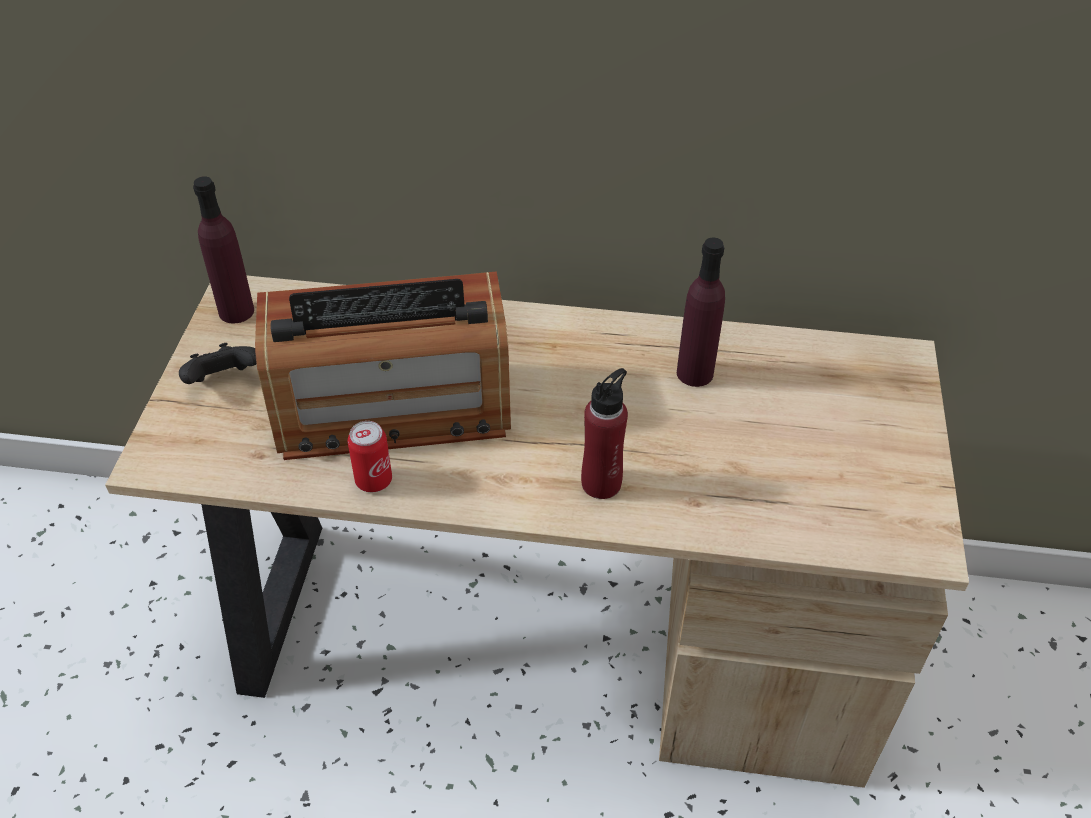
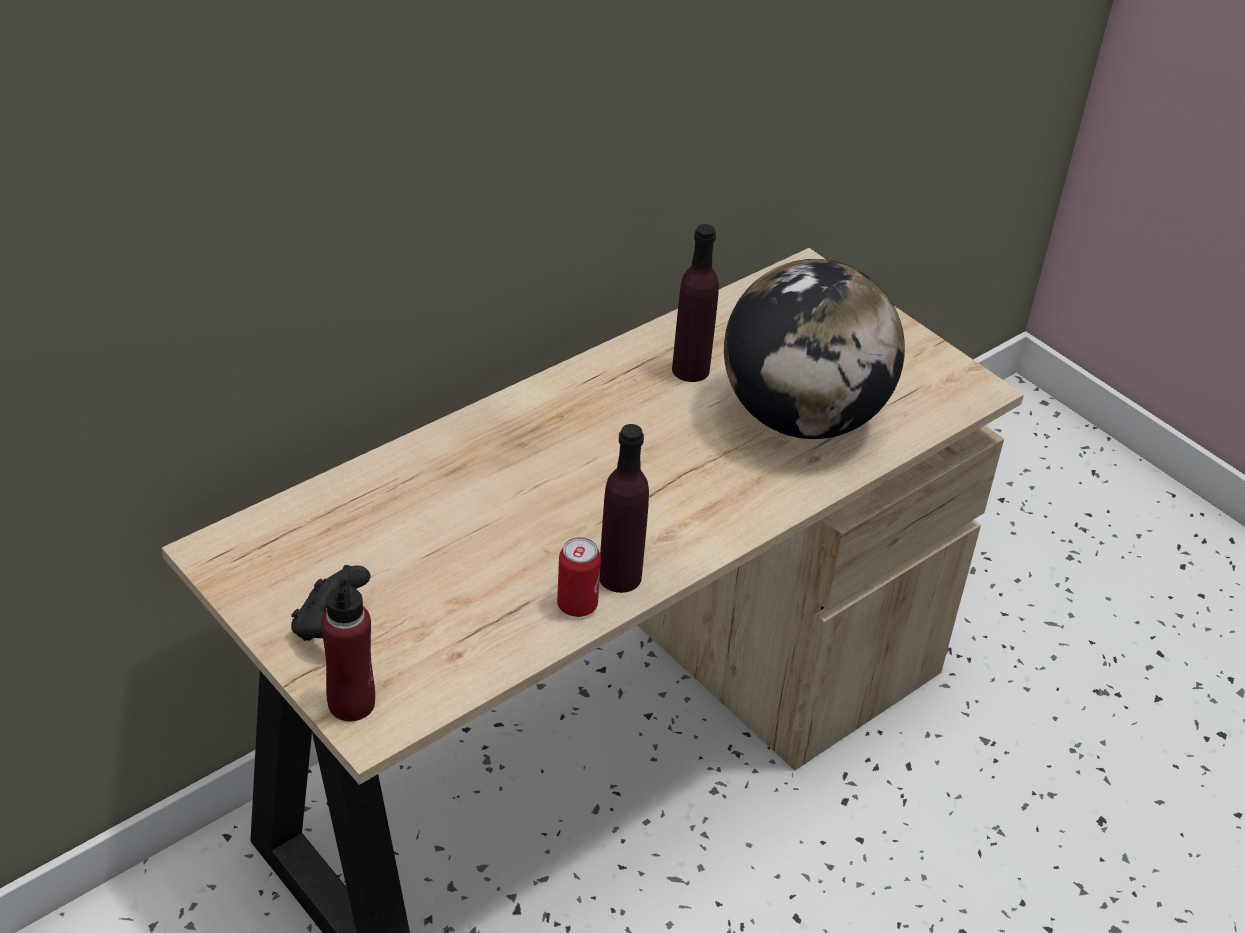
camera: 50 degrees left, 5 degrees down
purple bottle [193,176,254,323] -> purple bottle moved to [599,424,649,593]
radio [255,271,511,460] -> none
red bottle [581,368,628,499] -> red bottle moved to [321,565,375,721]
none -> globe [724,259,905,439]

